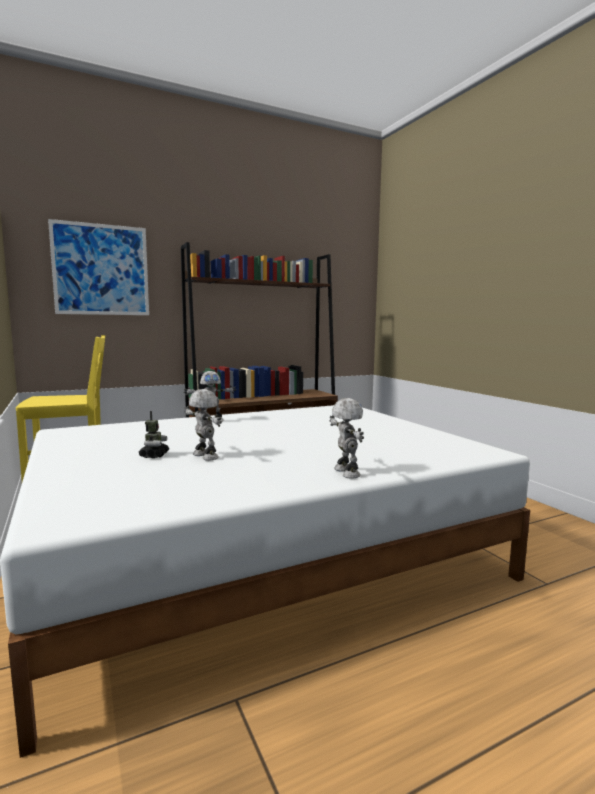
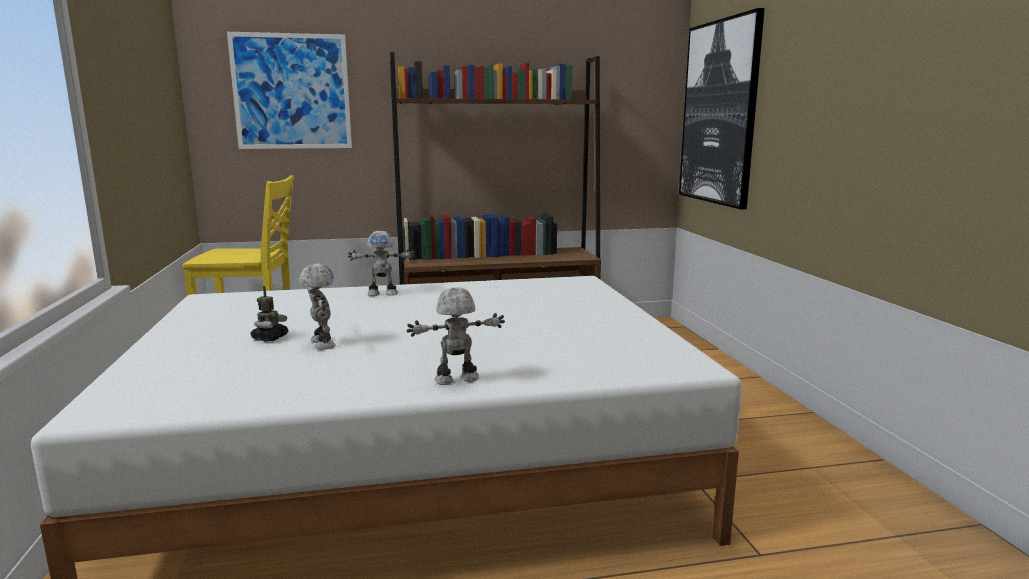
camera: 15 degrees right, 5 degrees up
toy robot [329,398,364,478] -> toy robot turned 105 degrees counterclockwise [407,287,505,385]
none -> picture [679,8,765,209]

